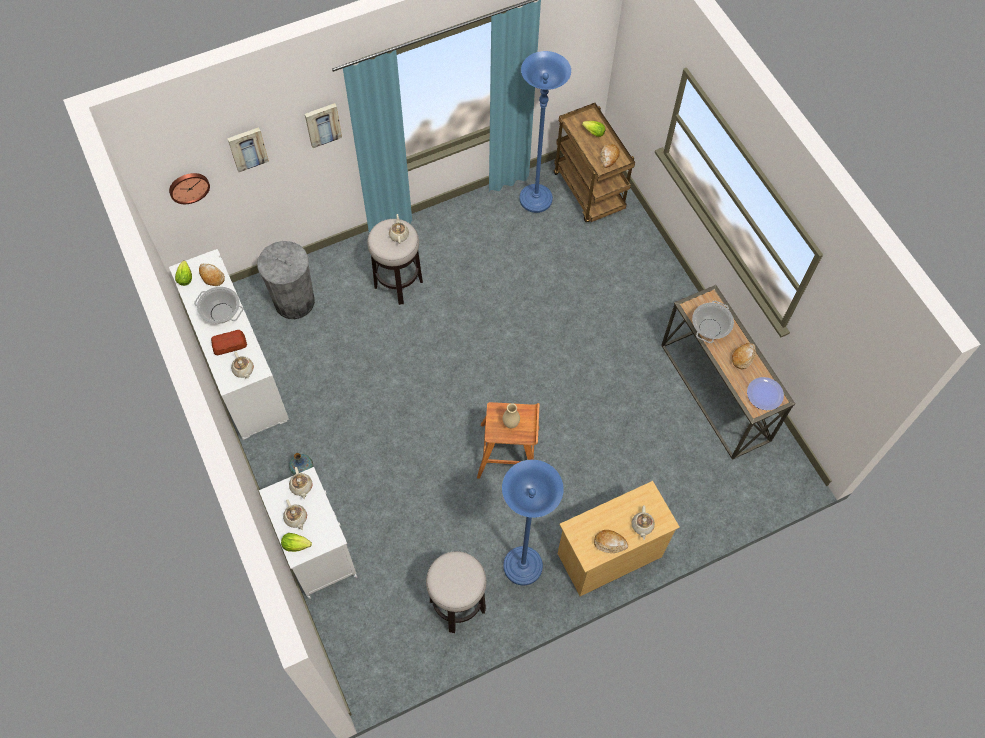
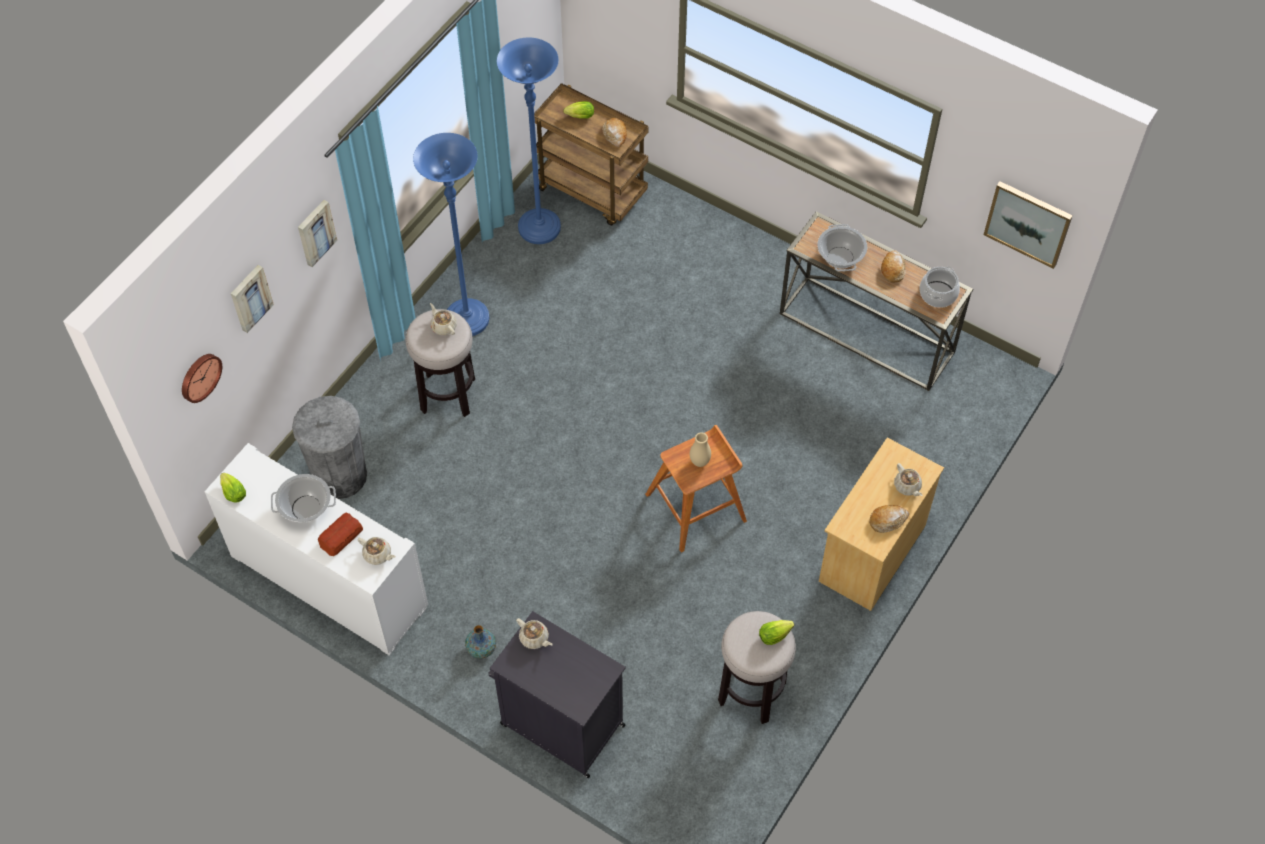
camera: 30 degrees left, 5 degrees down
bread [199,264,225,286] -> none
white cabinet [259,467,358,599] -> black cabinet [488,611,626,778]
lettuce [281,533,312,552] -> lettuce moved to [759,620,794,645]
beige teapot [283,499,307,530] -> none
blue floor lamp [502,460,564,585] -> blue floor lamp moved to [413,133,489,336]
plate [747,377,784,410] -> cooking pot [920,266,960,308]
none -> picture [984,181,1073,269]

